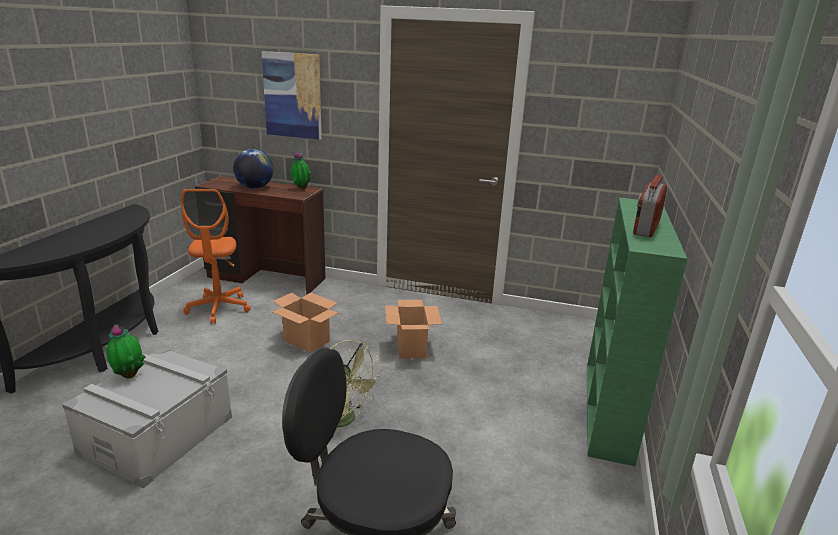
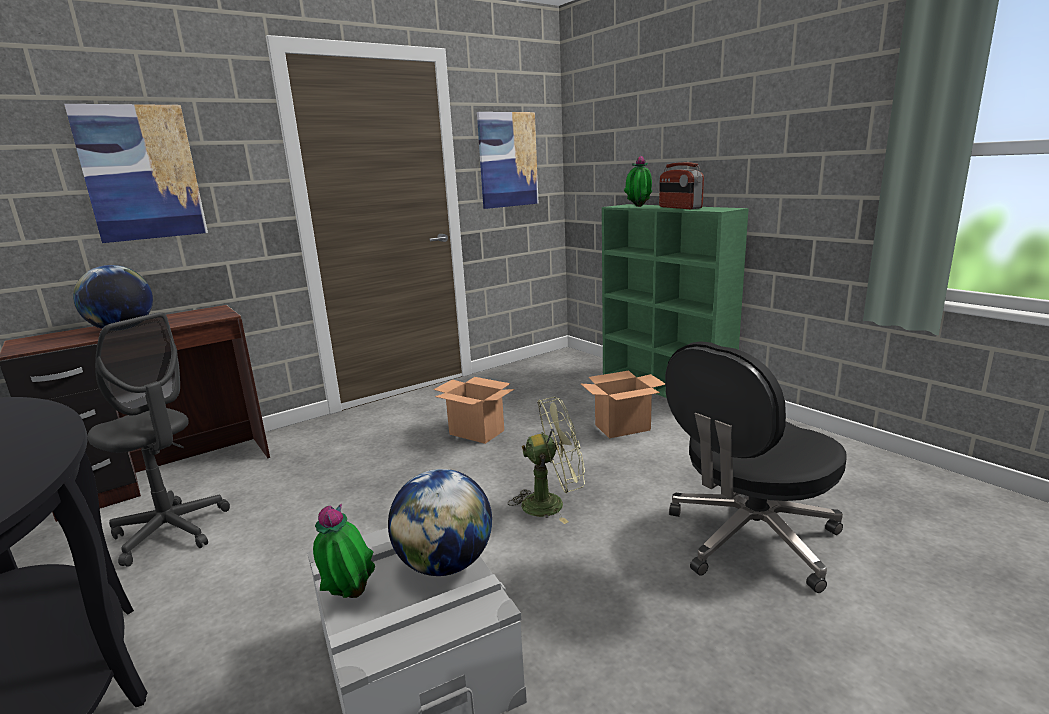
camera: 50 degrees left, 5 degrees down
orange office chair [181,189,251,324] -> grey office chair [88,312,230,567]
cardboard box [272,292,338,353] -> cardboard box moved to [581,371,665,438]
potted plant [291,151,311,189] -> potted plant moved to [624,155,652,207]
none -> globe [388,469,492,576]
none -> picture [477,112,538,209]

